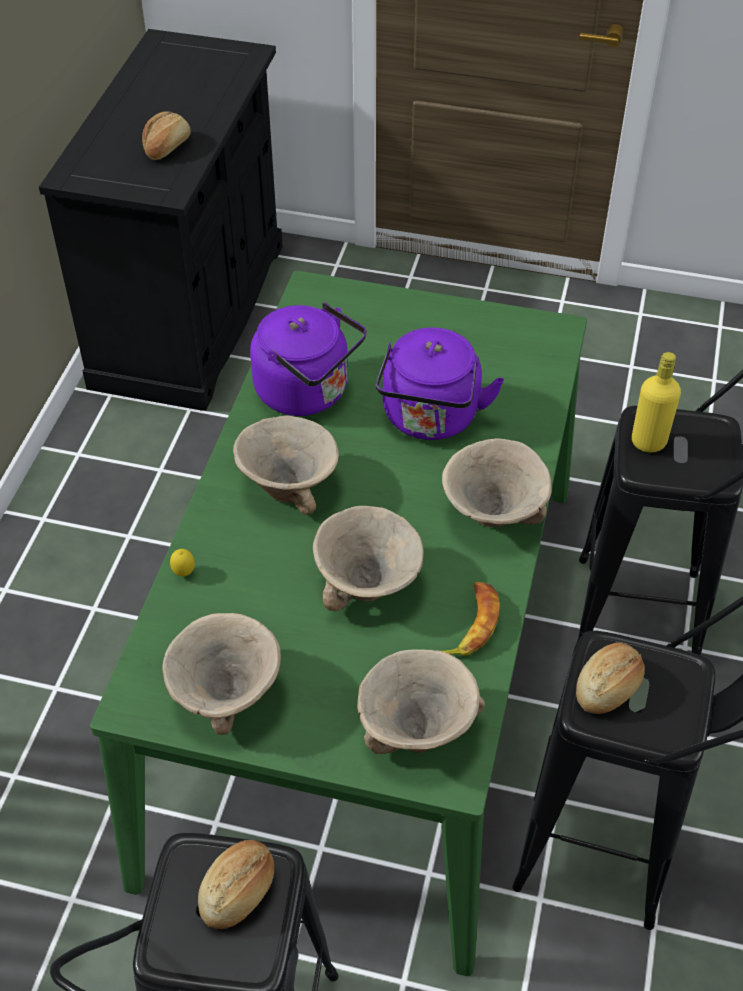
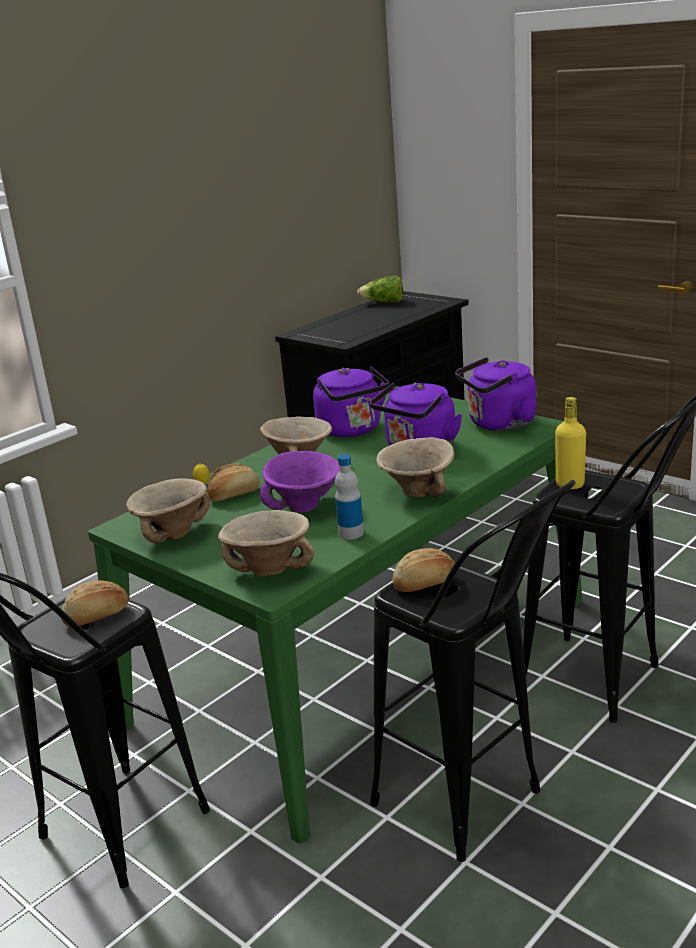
camera: 30 degrees right, 25 degrees down
bread [142,111,191,160] -> bread moved to [207,463,260,501]
beige bowl [313,506,424,611] -> purple bowl [260,451,340,513]
banana [442,582,500,656] -> bottle [335,454,364,539]
none -> lettuce [357,276,403,303]
none -> purple kettle [455,357,536,431]

